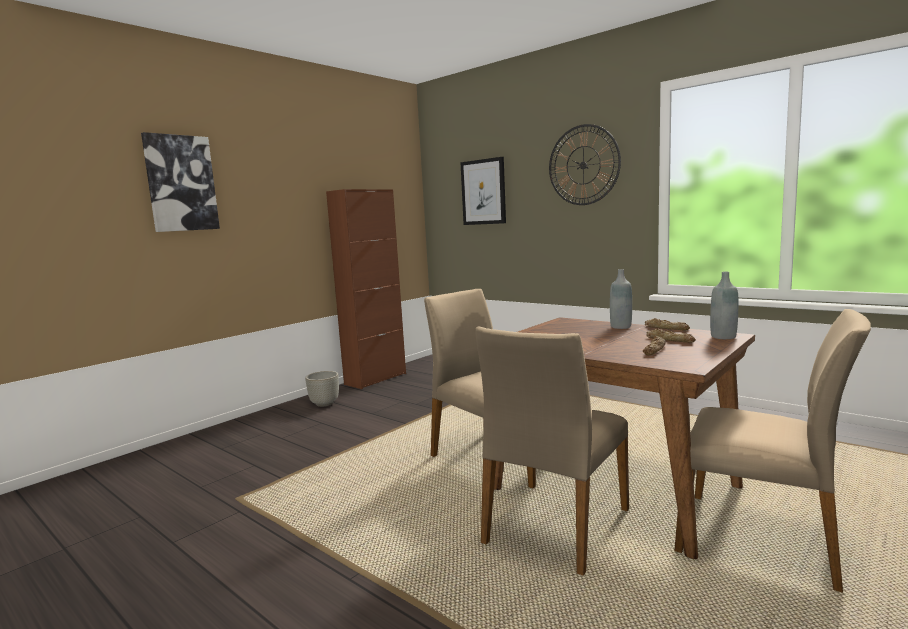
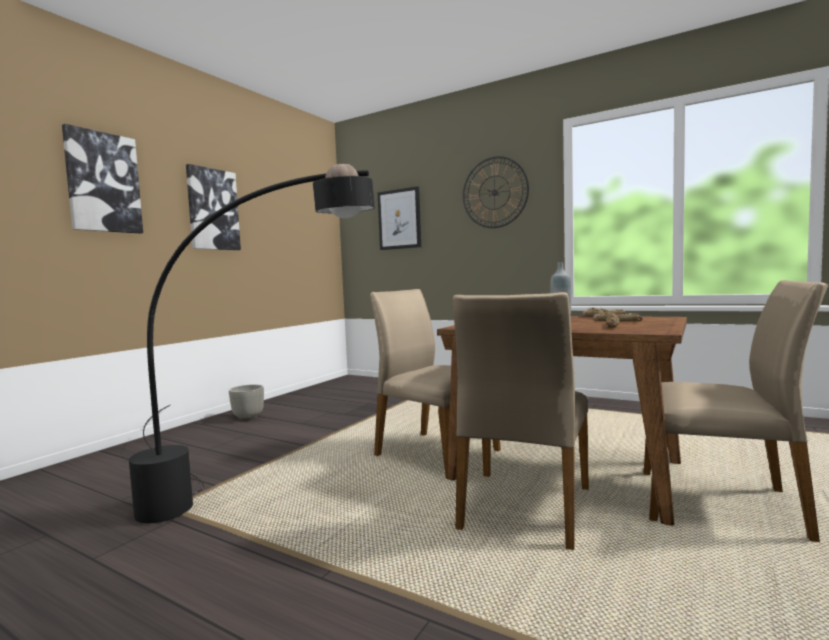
camera: 10 degrees left, 5 degrees down
brown cabinet [326,189,406,389] -> none
grey bottle [710,272,738,339] -> none
none -> black floor lamp [129,164,375,523]
none -> picture [186,164,241,250]

